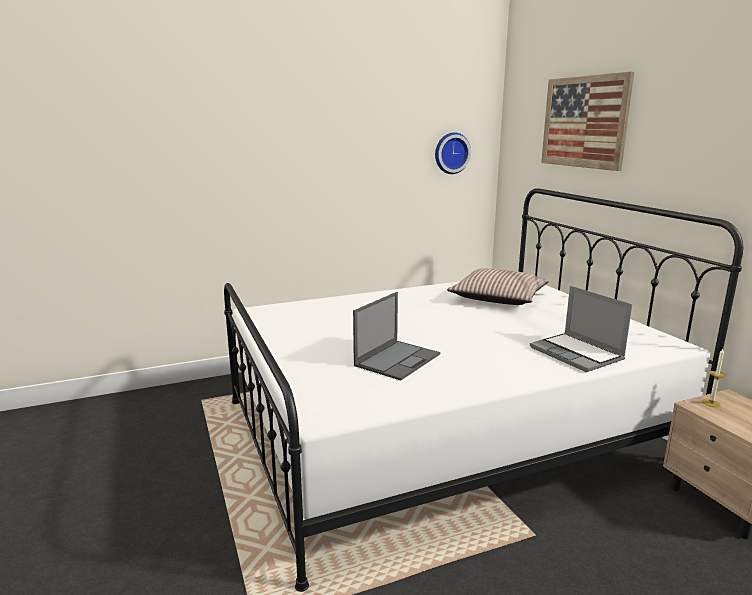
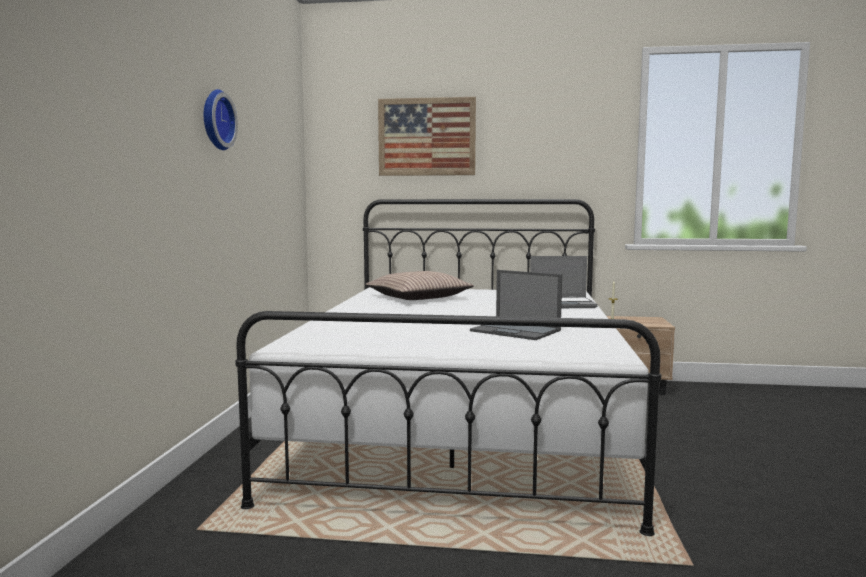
camera: 60 degrees left, 10 degrees down
laptop [353,292,440,380] -> laptop turned 150 degrees clockwise [470,270,562,340]
wall clock [435,132,471,174] -> wall clock moved to [204,89,238,150]

